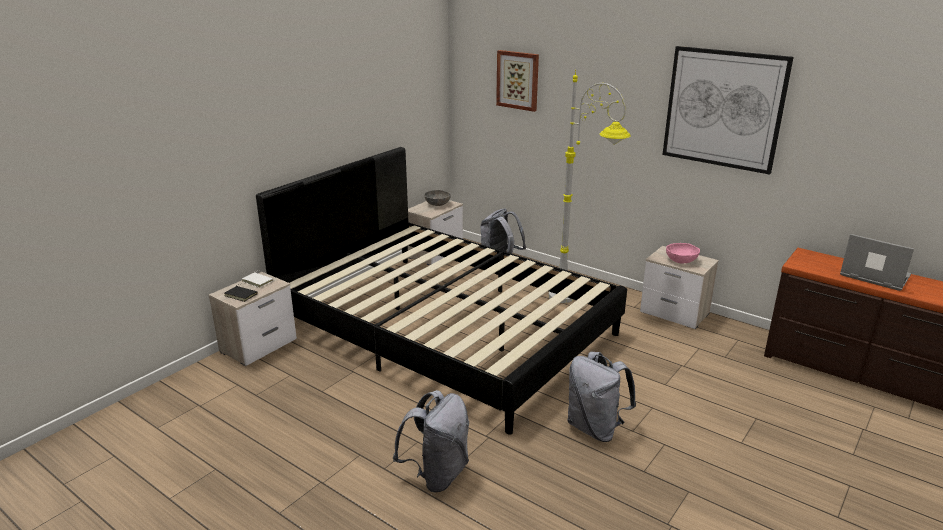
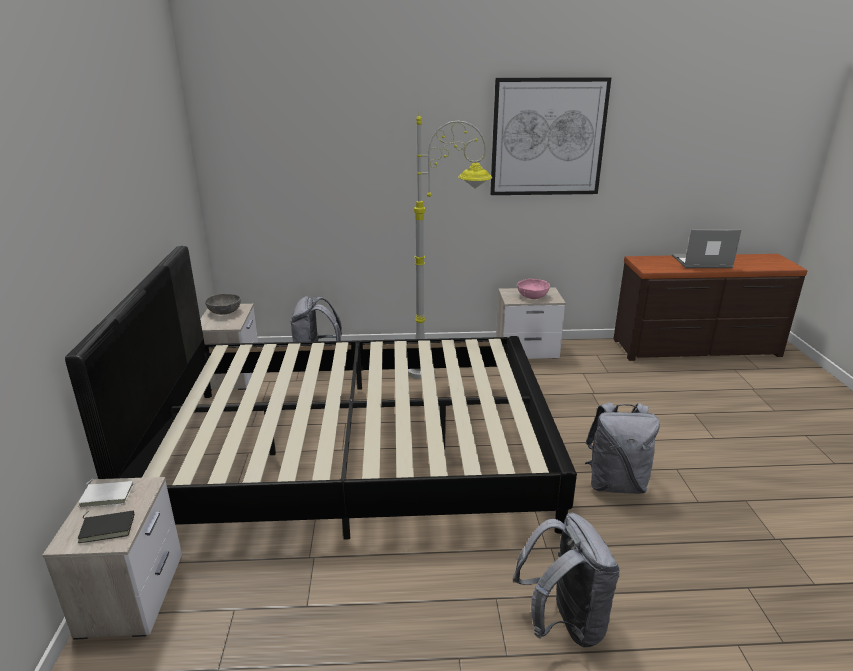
camera: 40 degrees left, 0 degrees up
picture [496,50,539,112] -> none

